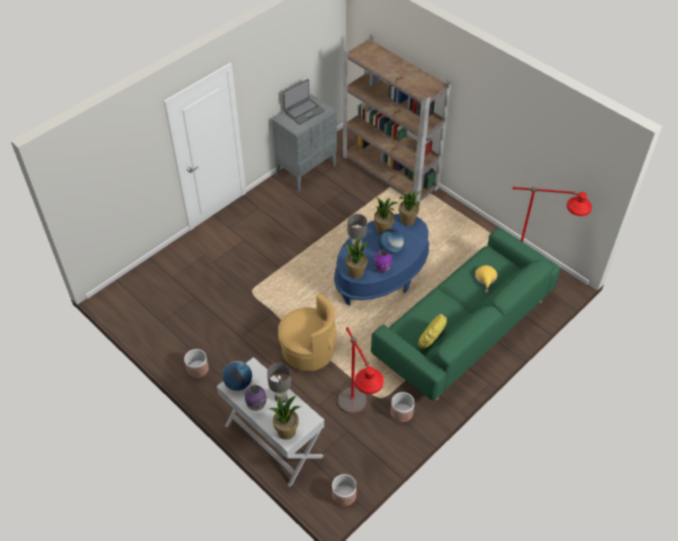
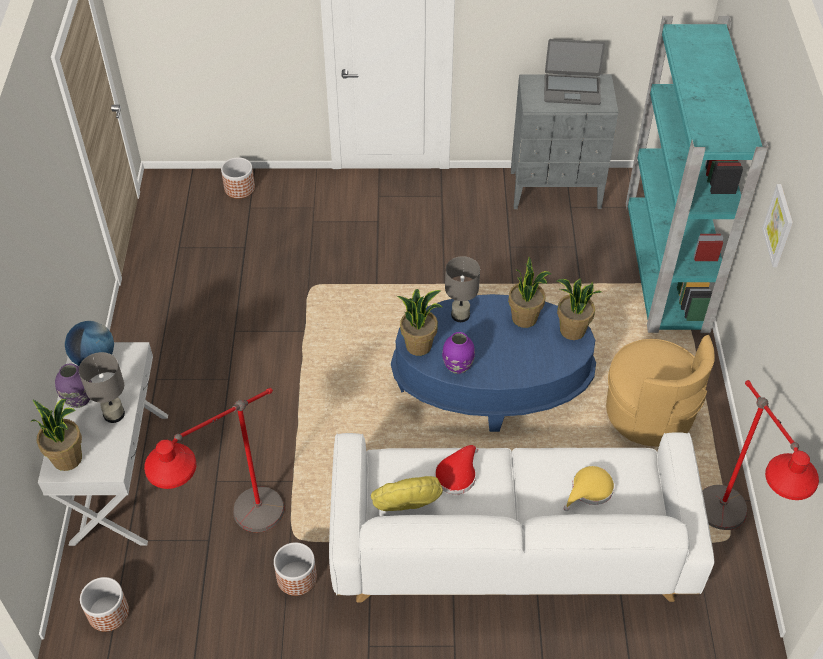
camera: 45 degrees right, 0 degrees up
planter [184,349,209,378] -> planter moved to [221,157,255,199]
beige armchair [278,293,337,371] -> beige armchair moved to [606,335,714,447]
brown bookcase [343,34,452,202] -> turquoise bookcase [626,16,768,333]
green sofa [371,228,560,401] -> white sofa [329,432,714,603]
globe [379,229,404,254] -> none
none -> red hat [435,445,478,494]
none -> picture [762,184,793,267]

